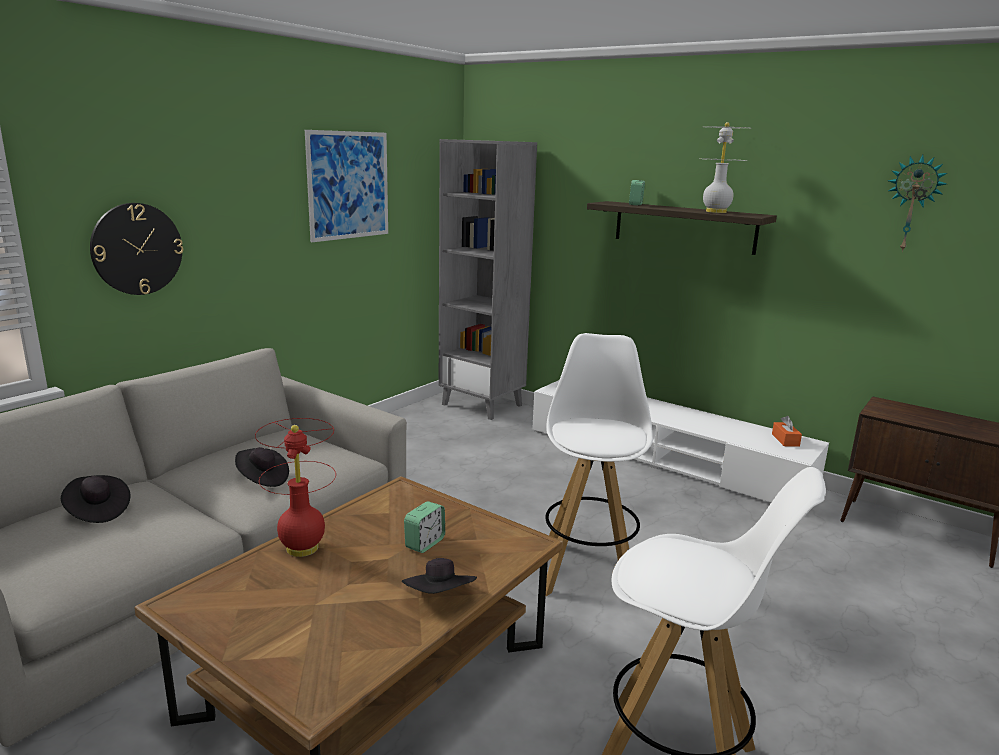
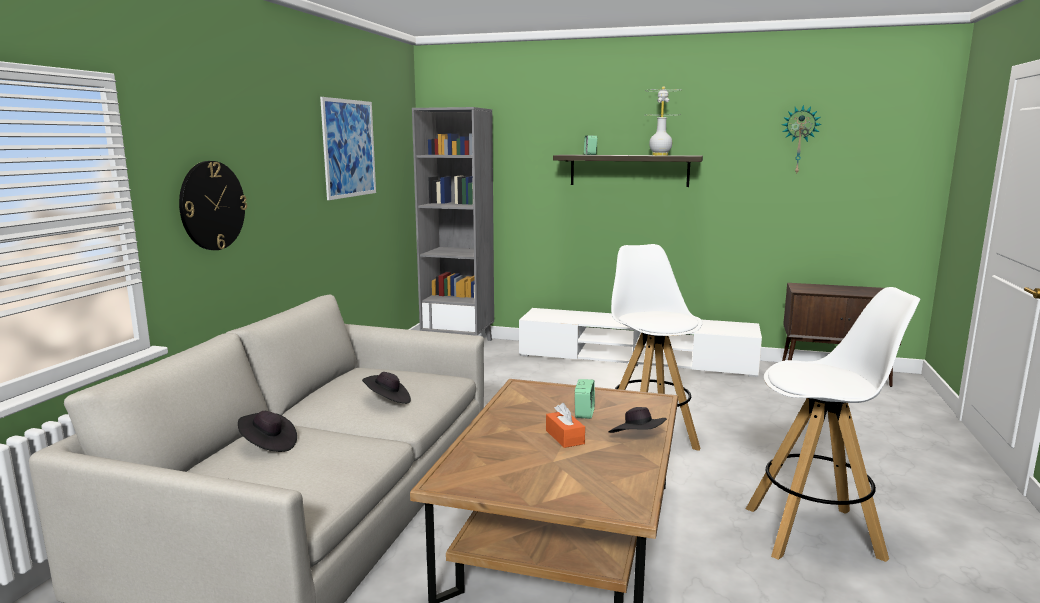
camera: 20 degrees left, 5 degrees down
red table lamp [255,418,336,557] -> none
orange tissue box [772,416,802,447] -> orange tissue box moved to [546,403,585,448]

